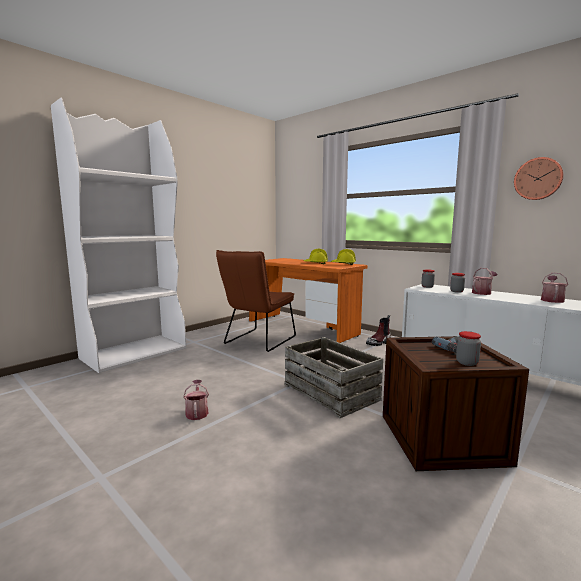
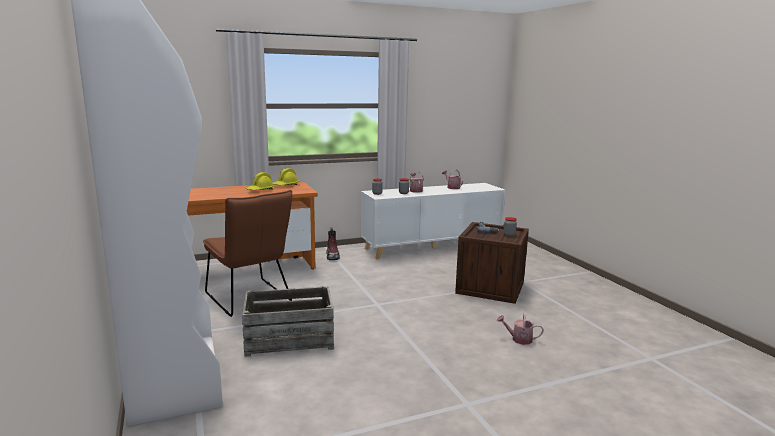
camera: 65 degrees left, 5 degrees up
watering can [183,380,209,420] -> watering can moved to [497,312,544,345]
crate [284,337,383,418] -> crate moved to [242,286,334,357]
wall clock [514,157,564,200] -> none

